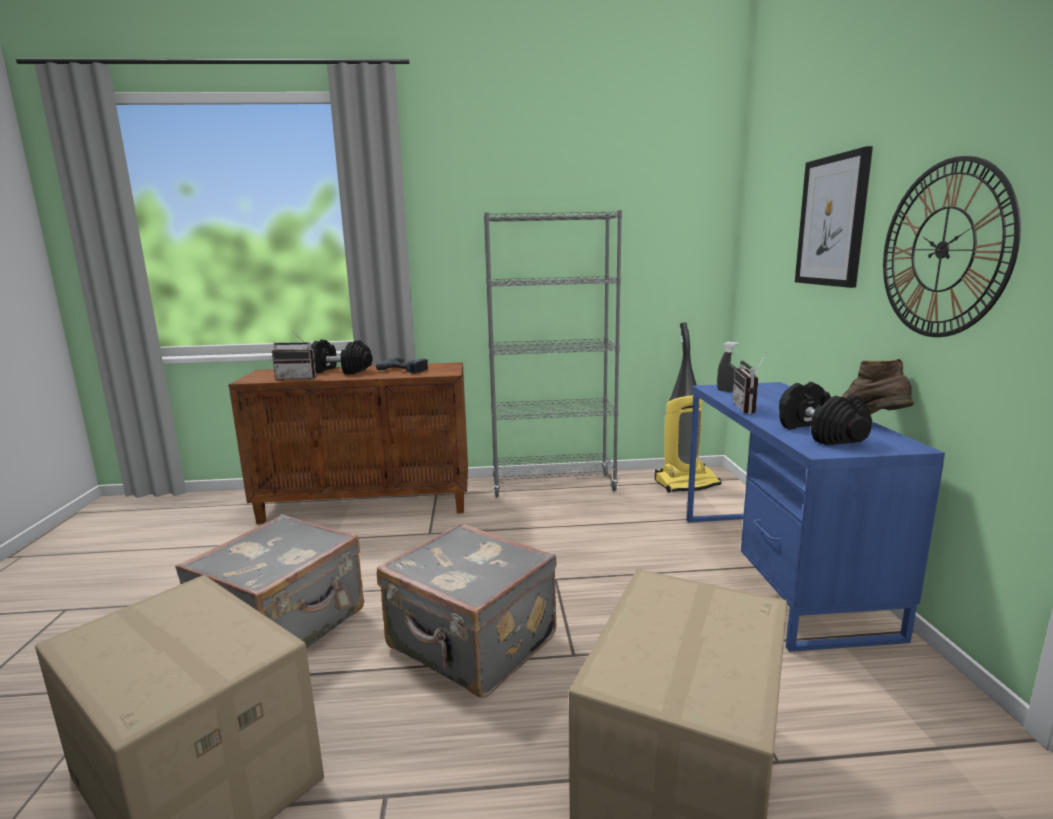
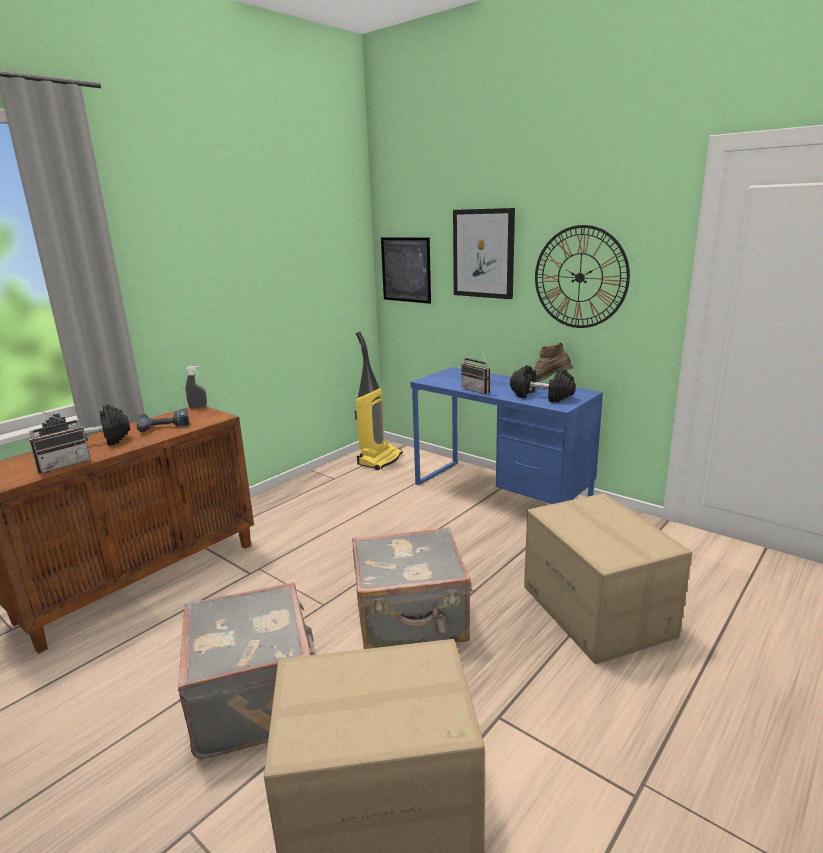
camera: 45 degrees left, 5 degrees up
grey bookcase [484,210,622,497] -> none
grey spray bottle [717,342,739,392] -> grey spray bottle moved to [186,366,207,409]
none -> picture [381,237,431,304]

